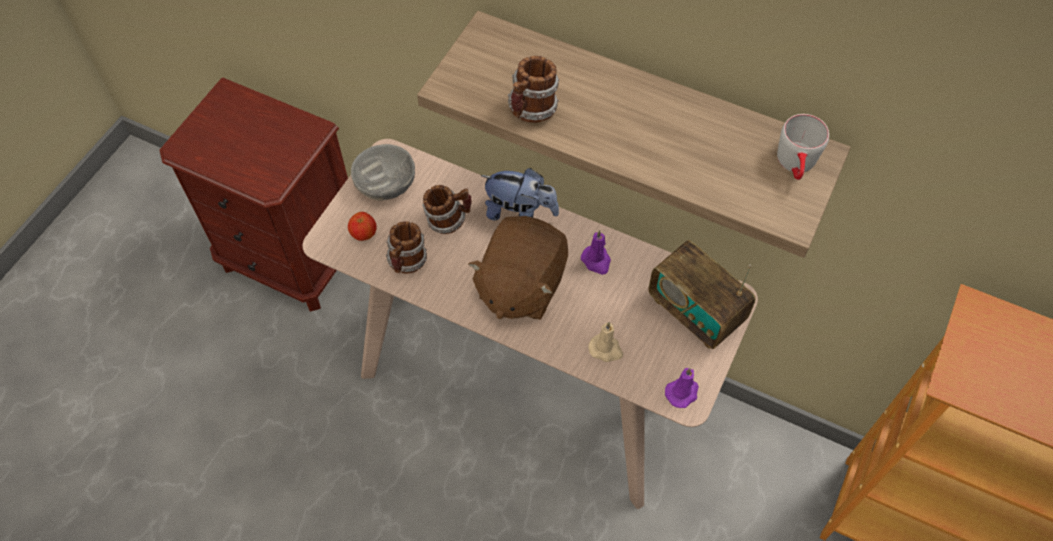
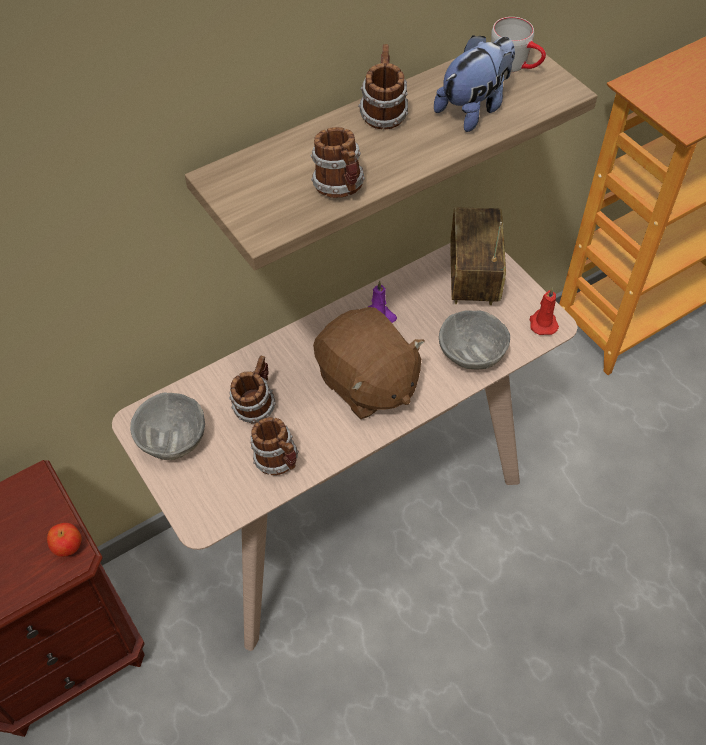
camera: 60 degrees left, 5 degrees down
apple [348,212,377,241] -> apple moved to [47,523,82,557]
plush toy [481,168,559,221] -> plush toy moved to [434,35,515,132]
beige candle [588,322,623,362] -> grey bowl [439,310,510,369]
radio [648,240,756,349] -> radio turned 105 degrees clockwise [450,207,506,305]
purple candle [665,368,699,408] -> red candle [530,287,559,335]
none -> mug [358,44,408,129]

